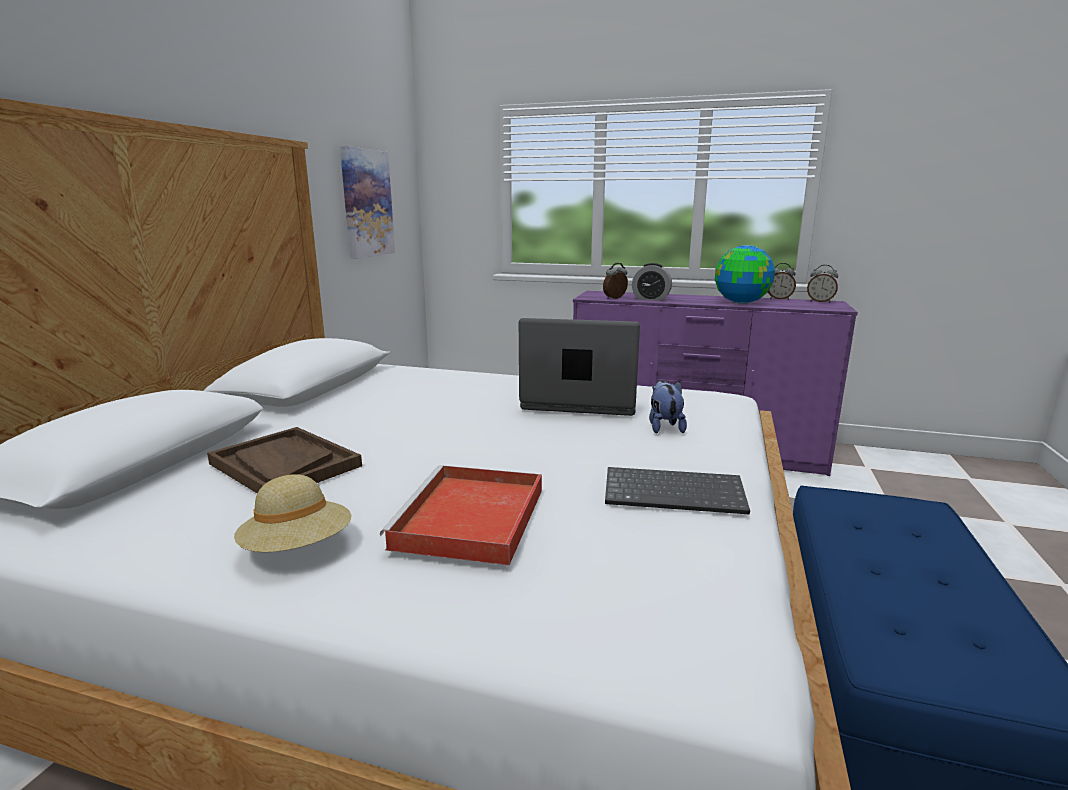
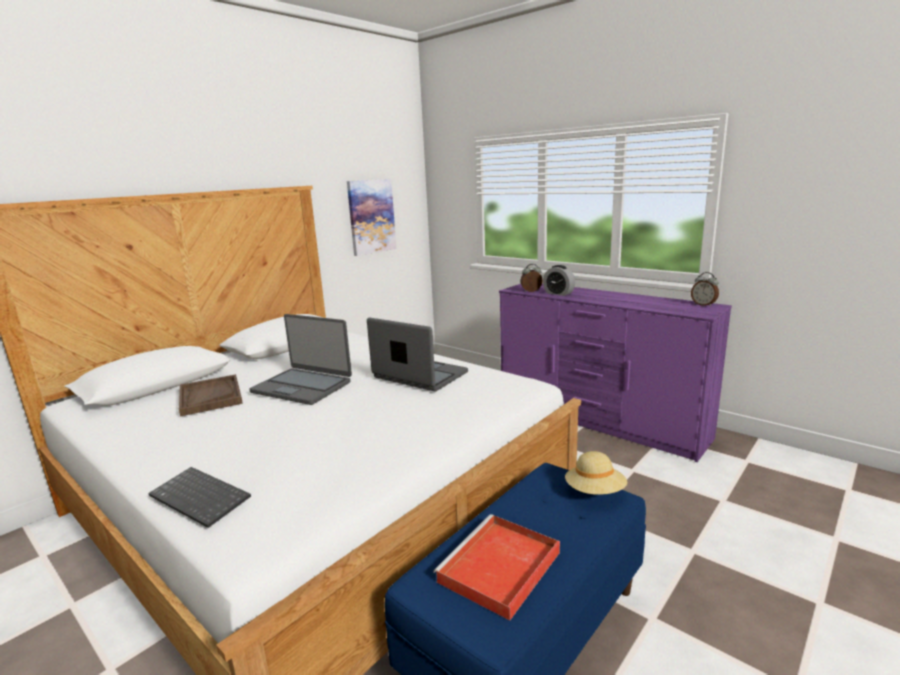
camera: 25 degrees right, 0 degrees up
beige hat [234,474,351,552] -> beige hat moved to [565,451,627,495]
red tray [380,465,542,565] -> red tray moved to [433,514,560,620]
keyboard [605,467,750,515] -> keyboard moved to [148,467,251,528]
plush toy [649,380,687,433] -> none
globe [715,245,775,304] -> none
alarm clock [768,263,796,300] -> none
none -> laptop [250,314,352,405]

